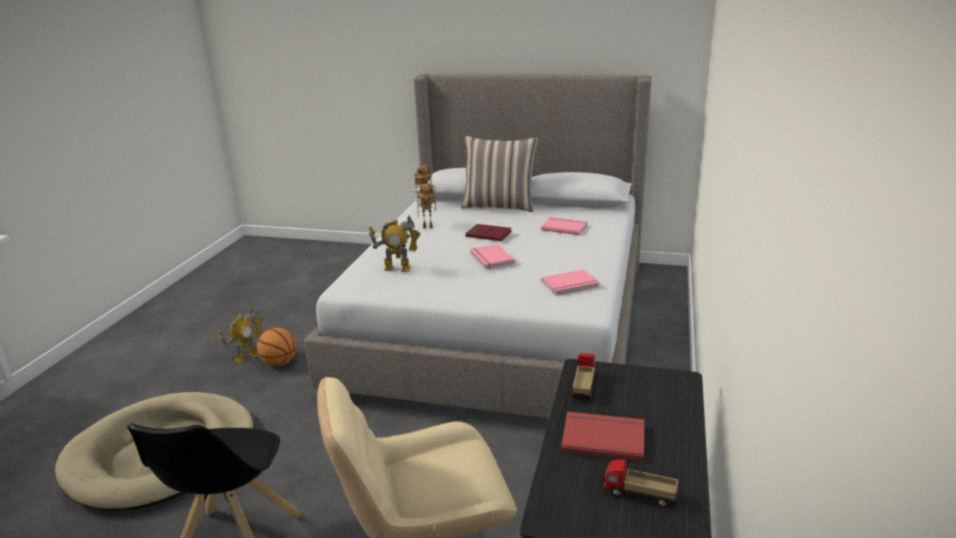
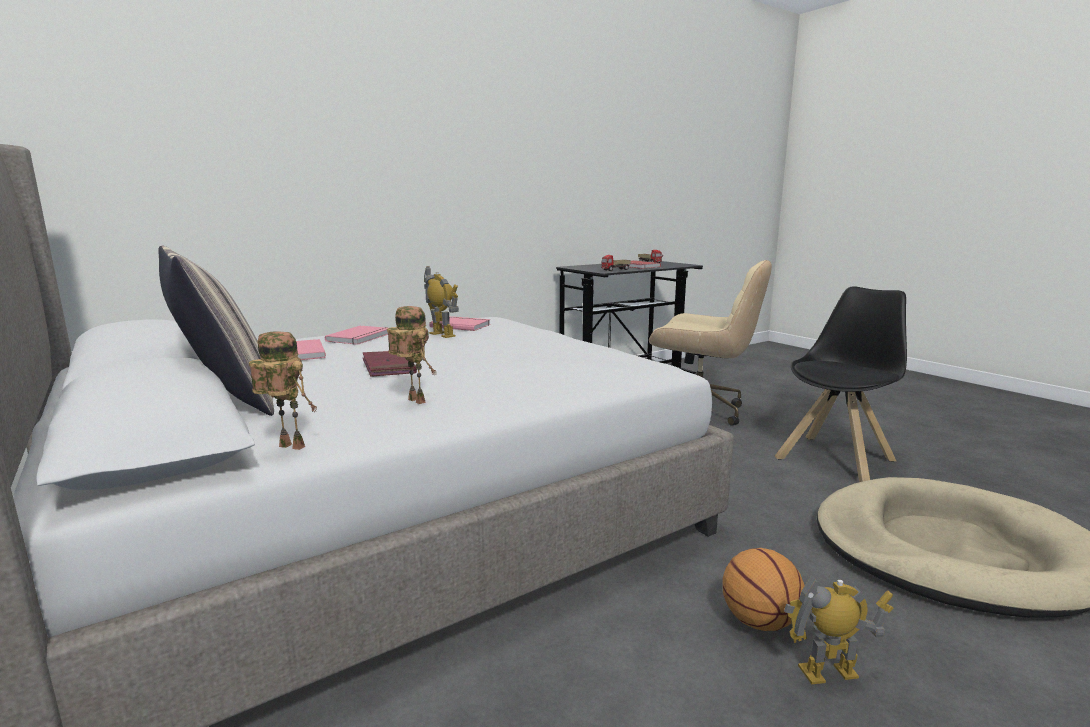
camera: 140 degrees left, 10 degrees down
toy robot [369,216,420,272] -> toy robot moved to [424,266,459,338]
pink book [470,244,515,269] -> pink book moved to [325,326,388,345]

